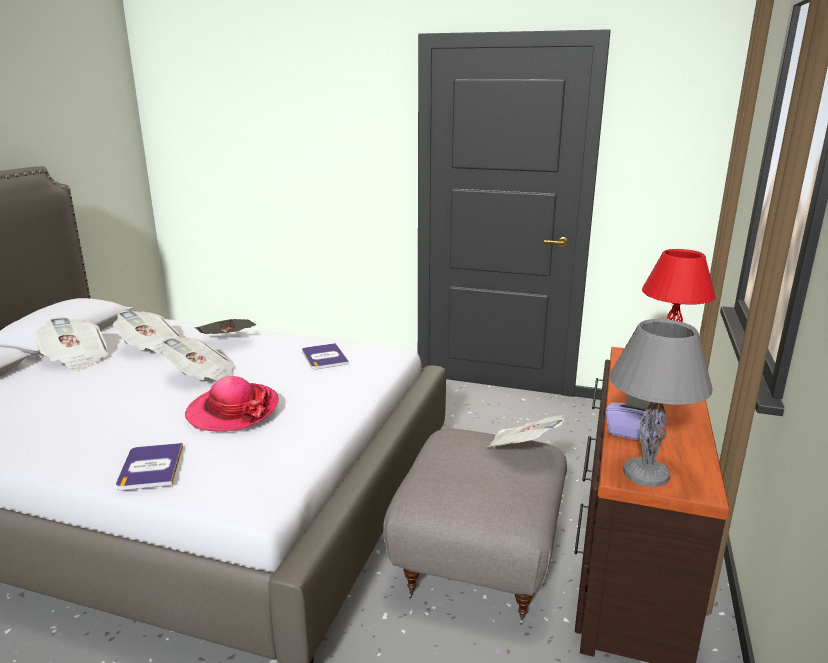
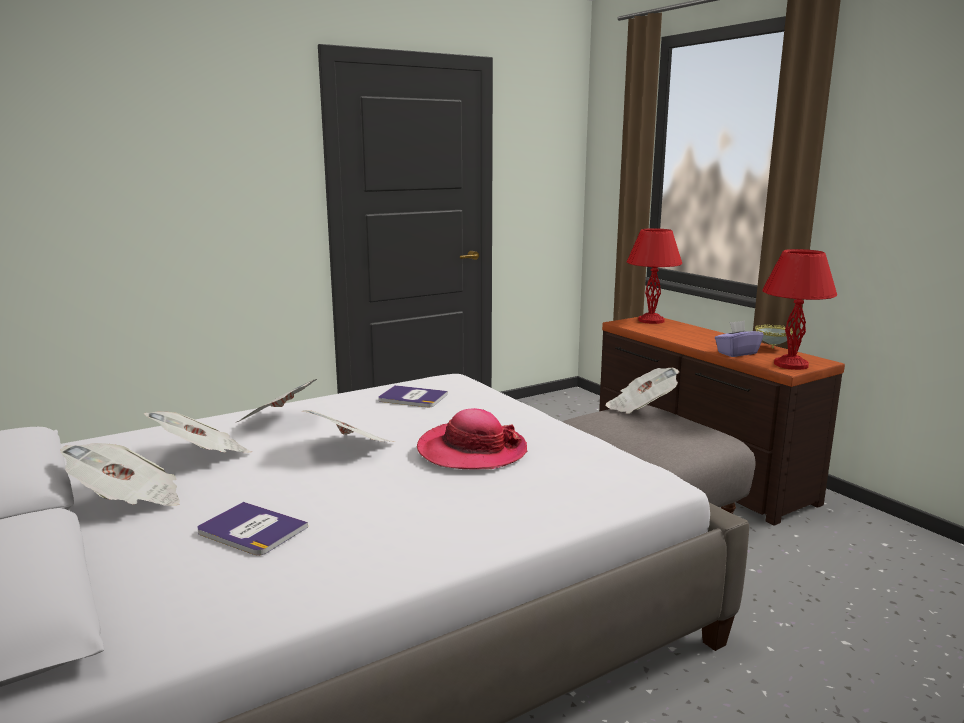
camera: 50 degrees left, 5 degrees down
book [116,443,183,490] -> book moved to [197,502,308,556]
grey table lamp [609,319,713,487] -> red table lamp [762,249,837,370]
none -> bowl [755,324,793,348]

